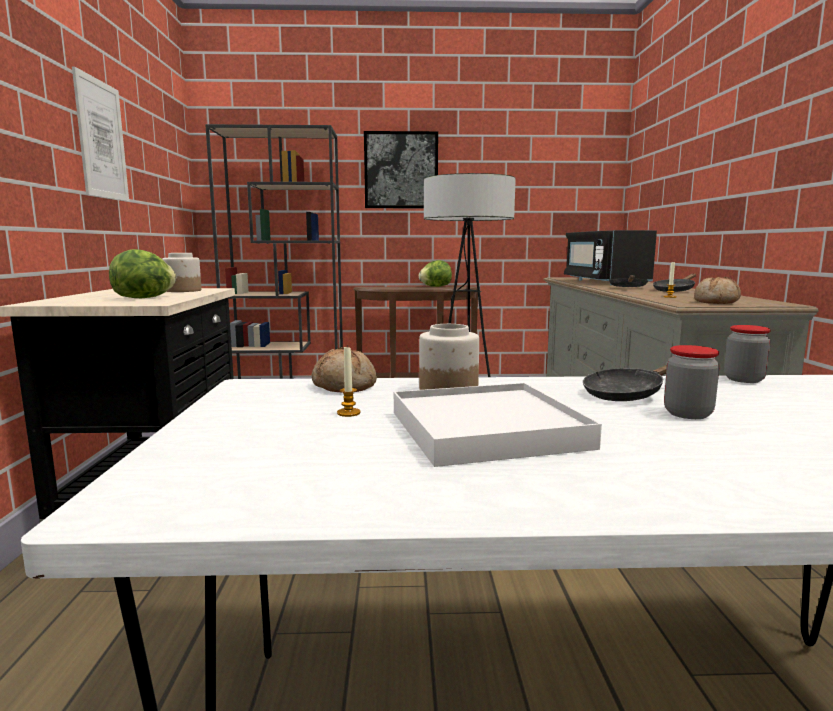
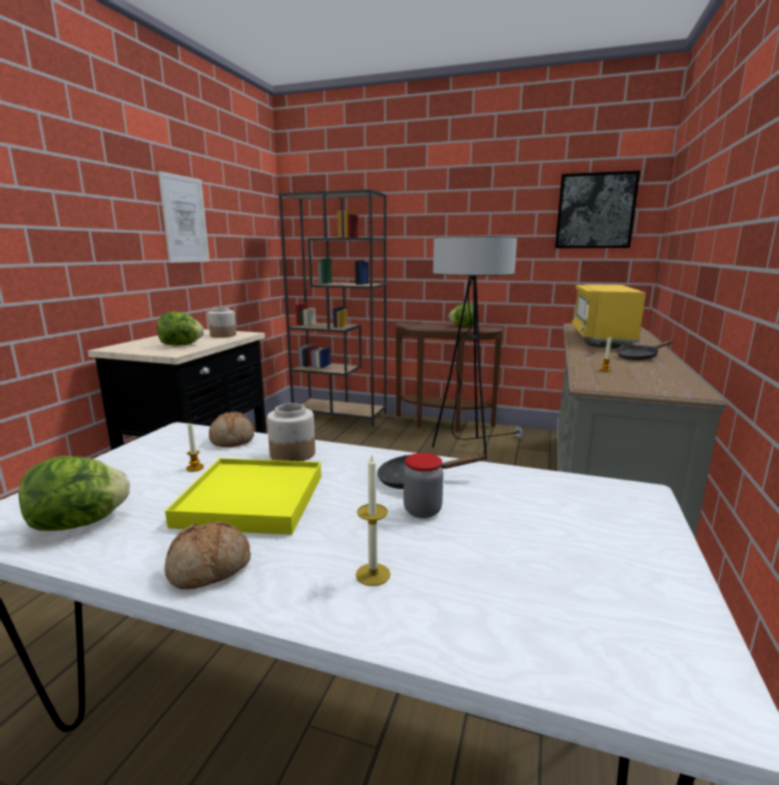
camera: 20 degrees right, 5 degrees up
picture [364,131,438,208] -> picture moved to [555,171,640,248]
white tray [394,383,602,467] -> yellow tray [165,458,321,535]
black microwave [564,230,657,285] -> yellow microwave [572,284,646,344]
bread [694,277,741,304] -> bread moved to [165,521,251,589]
jar [724,325,771,383] -> none
none -> lettuce [19,456,130,531]
none -> candle [356,456,391,586]

